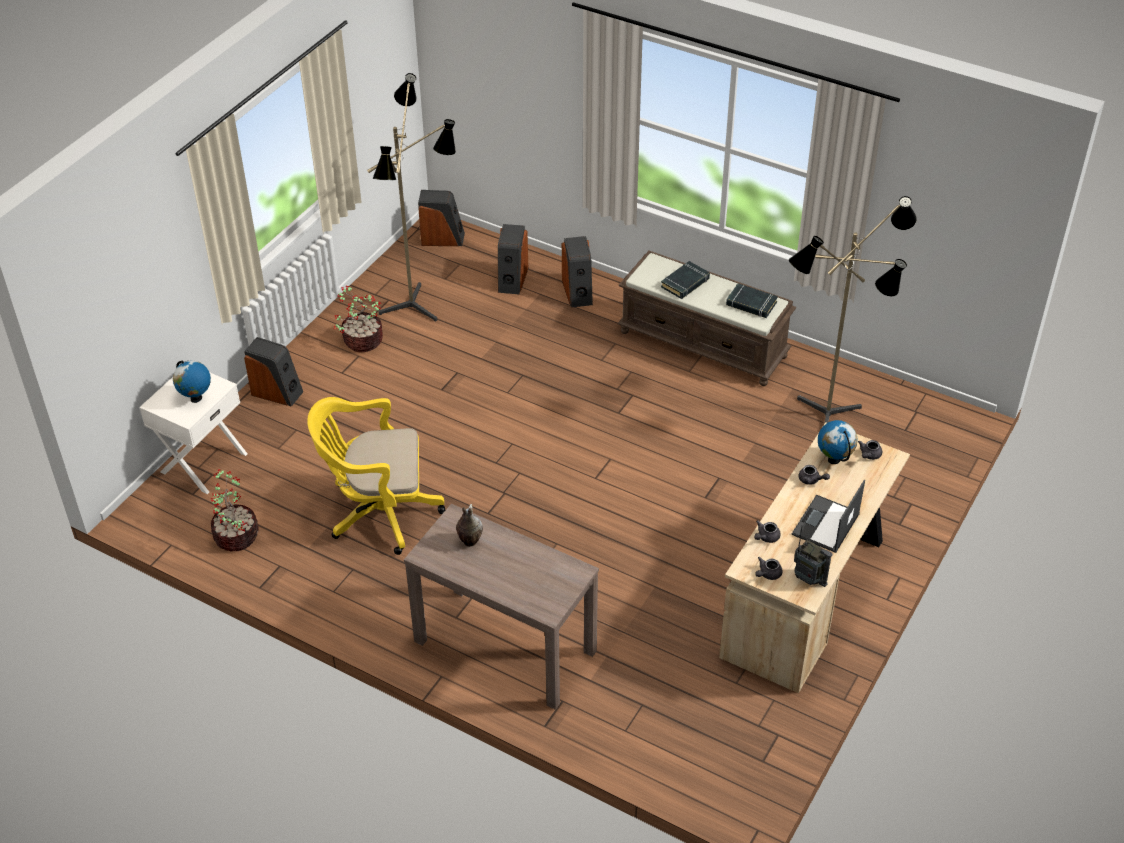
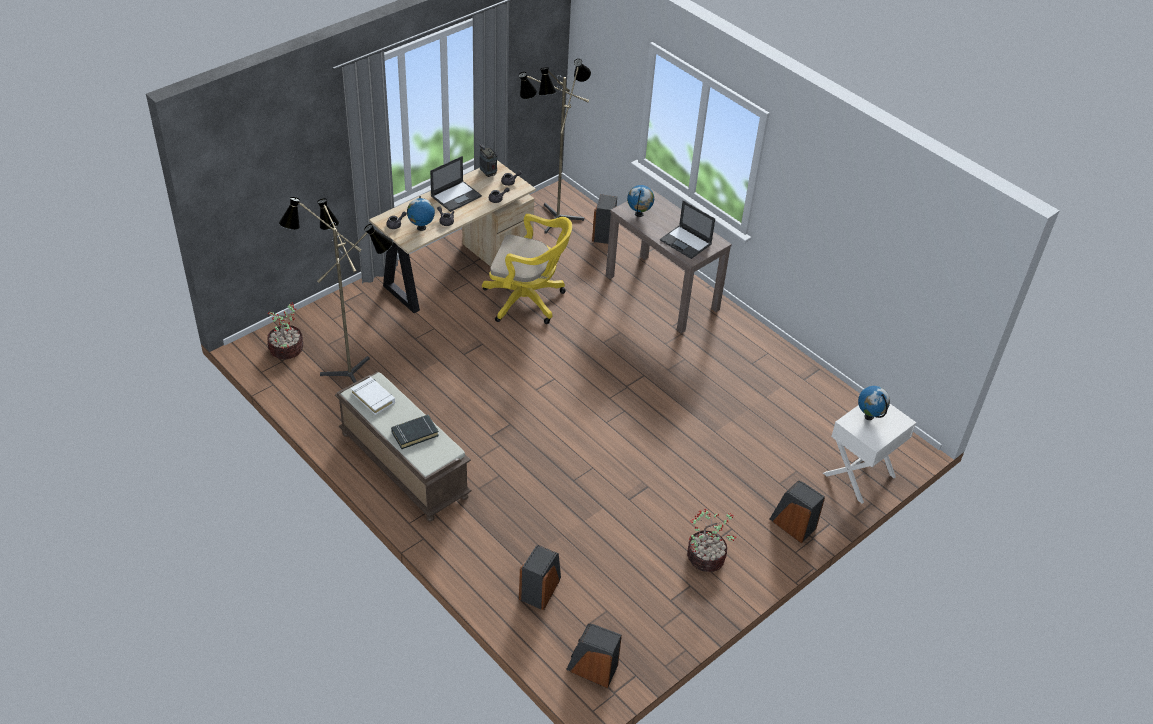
camera: 165 degrees left, 0 degrees up
potted plant [211,469,259,551] -> potted plant moved to [267,302,303,359]
yellow office chair [307,397,445,555] -> yellow office chair moved to [482,214,572,324]
floor lamp [367,73,456,321] -> floor lamp moved to [519,59,591,234]
vase [456,504,483,547] -> laptop [660,201,715,259]
speaker [562,236,593,307] -> speaker moved to [592,194,617,244]
black book [726,283,778,318] -> white book [351,377,395,415]
none -> globe [627,185,654,217]

